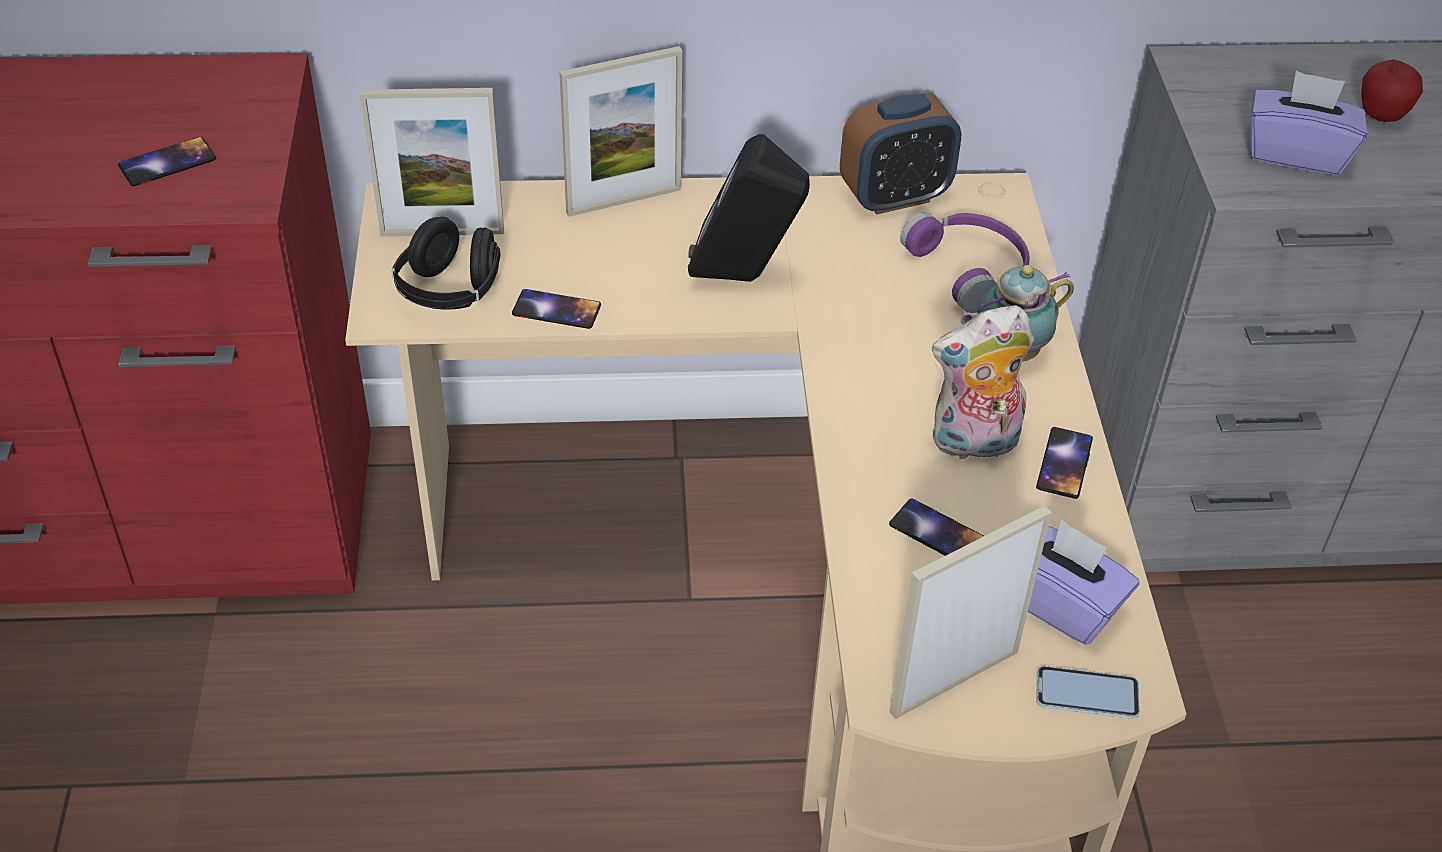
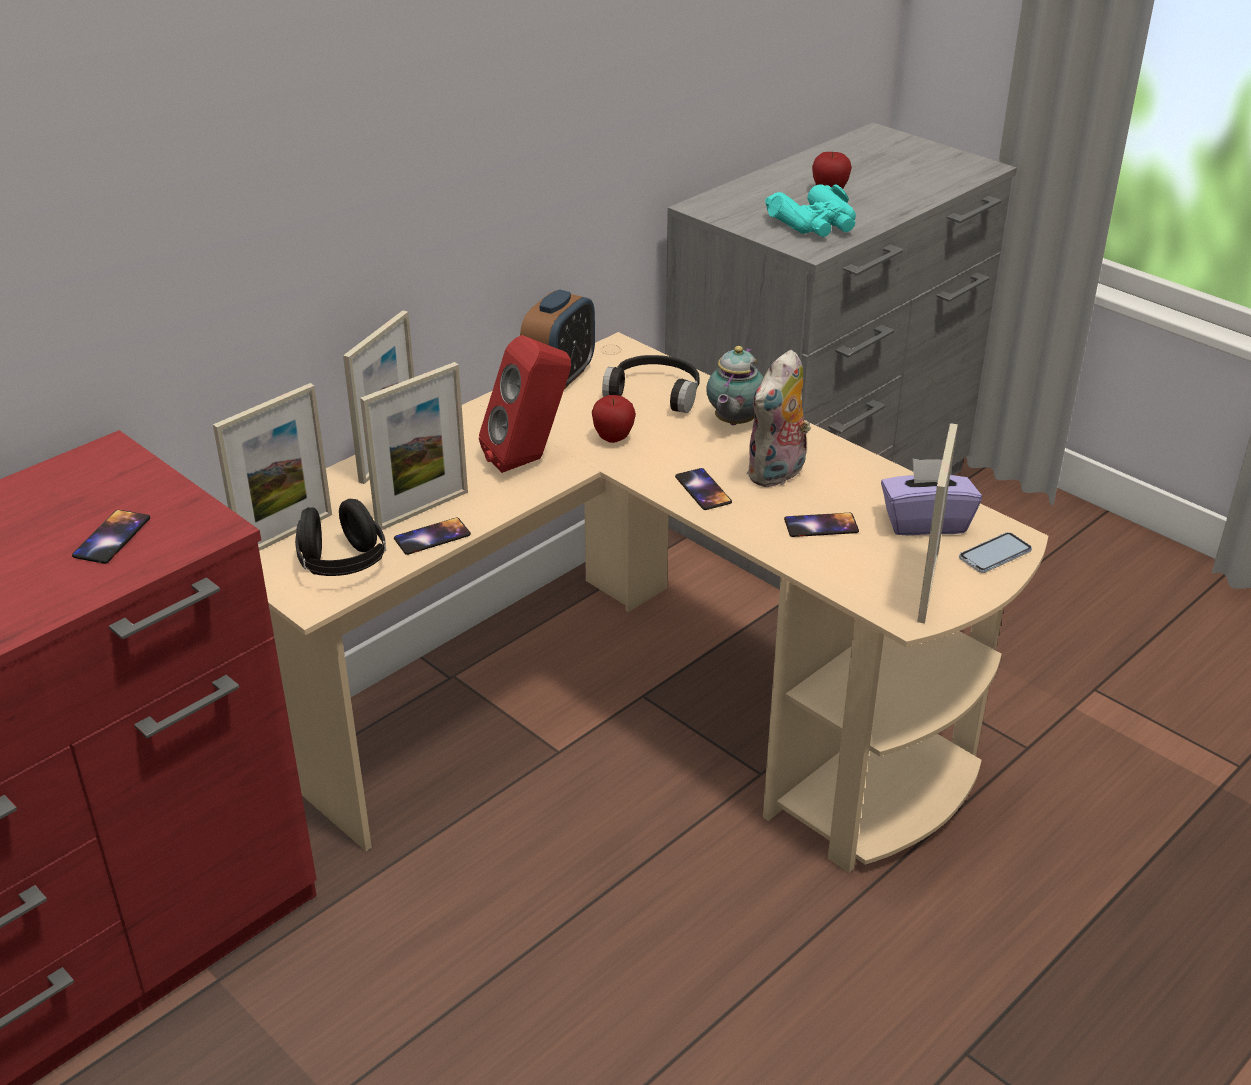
camera: 40 degrees left, 10 degrees down
black speaker [688,134,810,282] -> red speaker [479,335,571,473]
purple headphones [900,212,1030,313] -> black headphones [602,355,700,413]
phone [1036,427,1093,499] -> phone moved to [675,468,732,510]
purple tissue box [1250,71,1368,176] -> turquoise binoculars [765,184,856,237]
none -> picture frame [360,362,468,530]
none -> apple [592,395,636,443]

